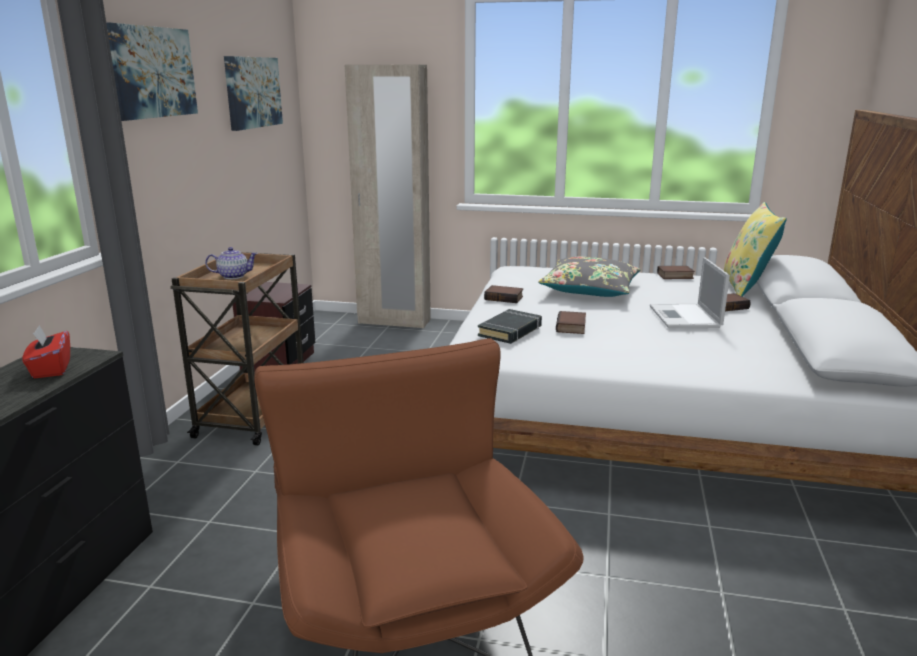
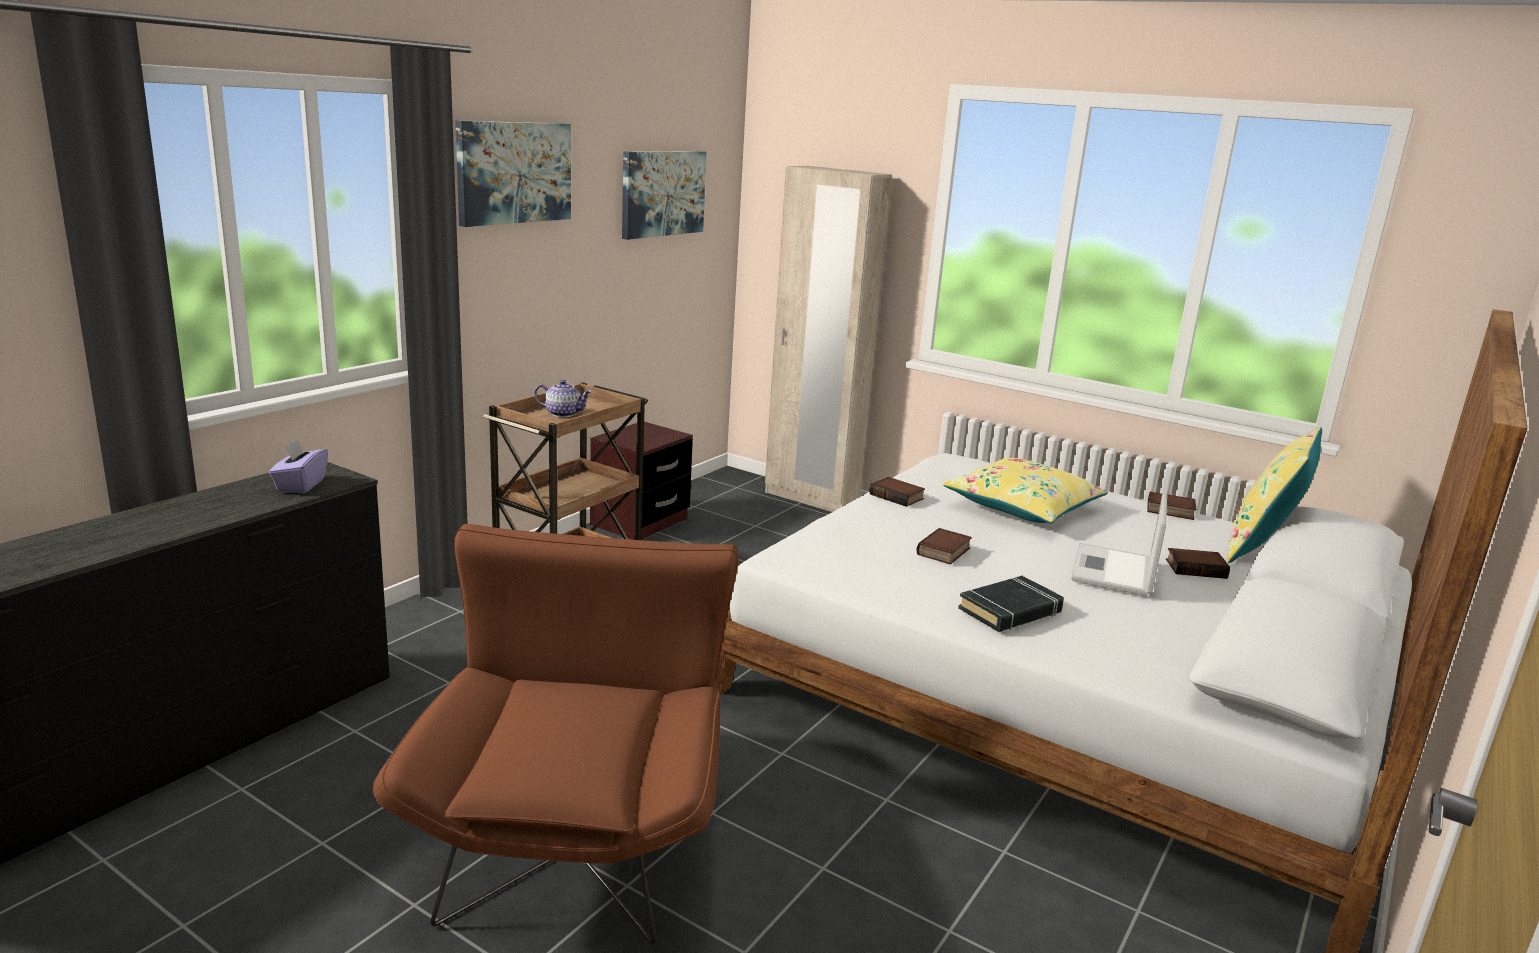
camera: 20 degrees right, 0 degrees up
red tissue box [22,325,70,379] -> purple tissue box [269,439,328,493]
black book [478,309,542,344] -> black book moved to [958,576,1064,632]
grey pillow [538,257,640,297] -> yellow pillow [943,458,1108,523]

